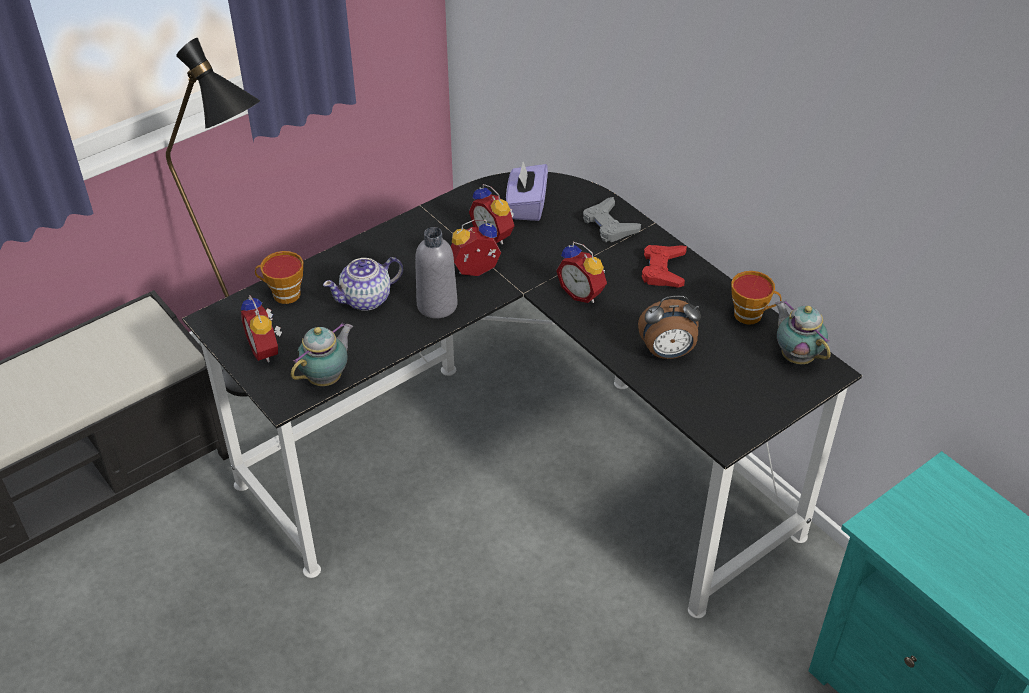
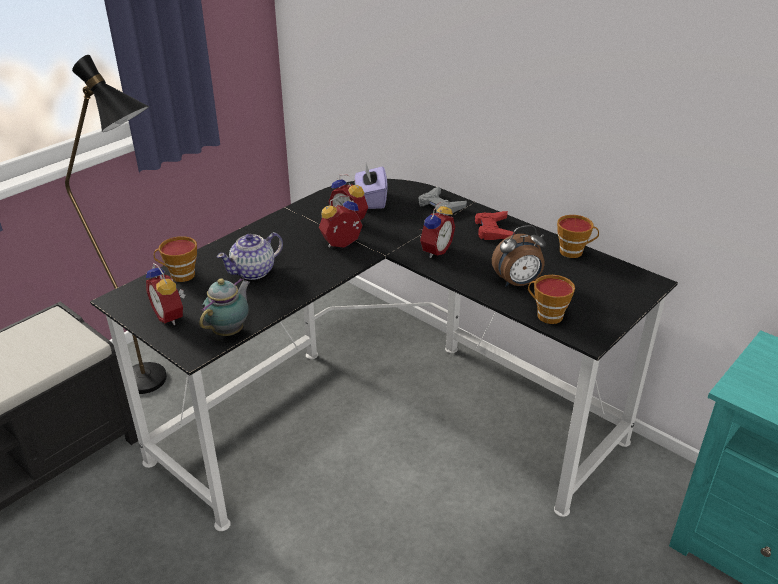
camera: 10 degrees left, 10 degrees down
grey bottle [415,227,458,319] -> none
alarm clock [556,242,607,303] -> alarm clock turned 90 degrees counterclockwise [420,201,455,258]
teapot [775,300,831,364] -> none
none -> cup [528,275,575,324]

